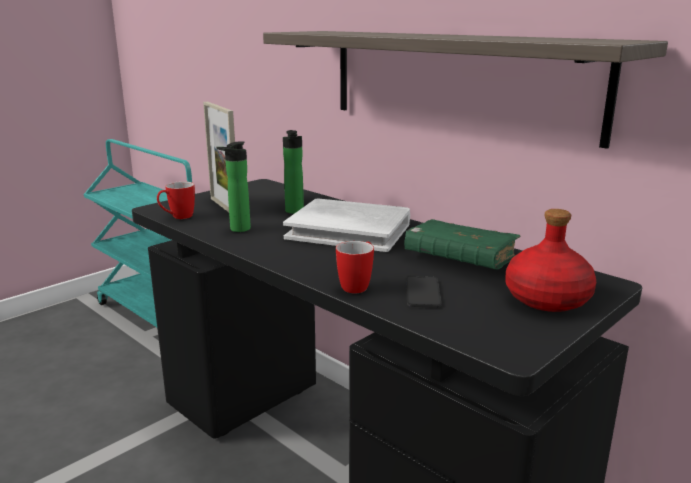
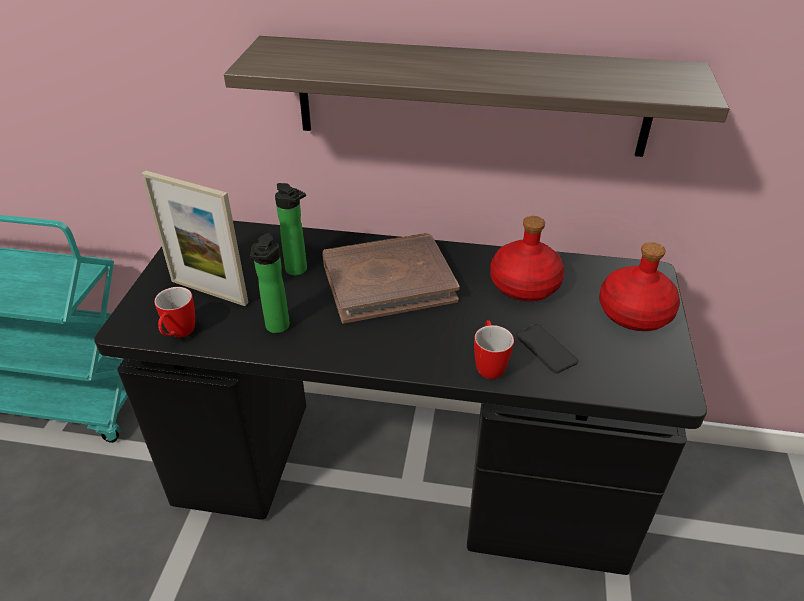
camera: 35 degrees left, 20 degrees up
white book [283,198,410,252] -> brown book [323,233,460,324]
green book [404,219,520,269] -> red bottle [490,216,564,301]

